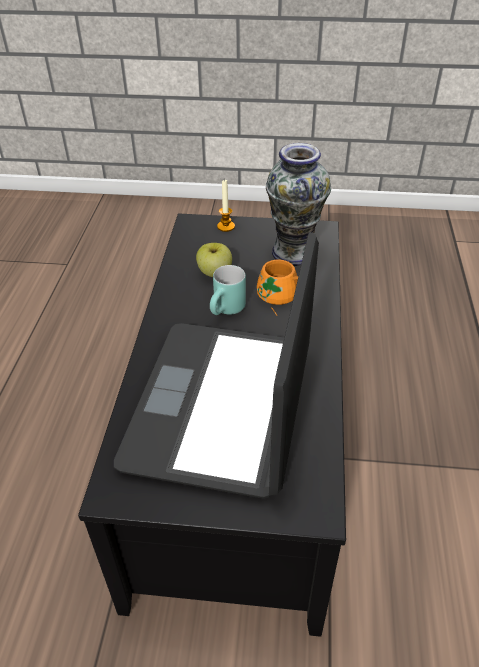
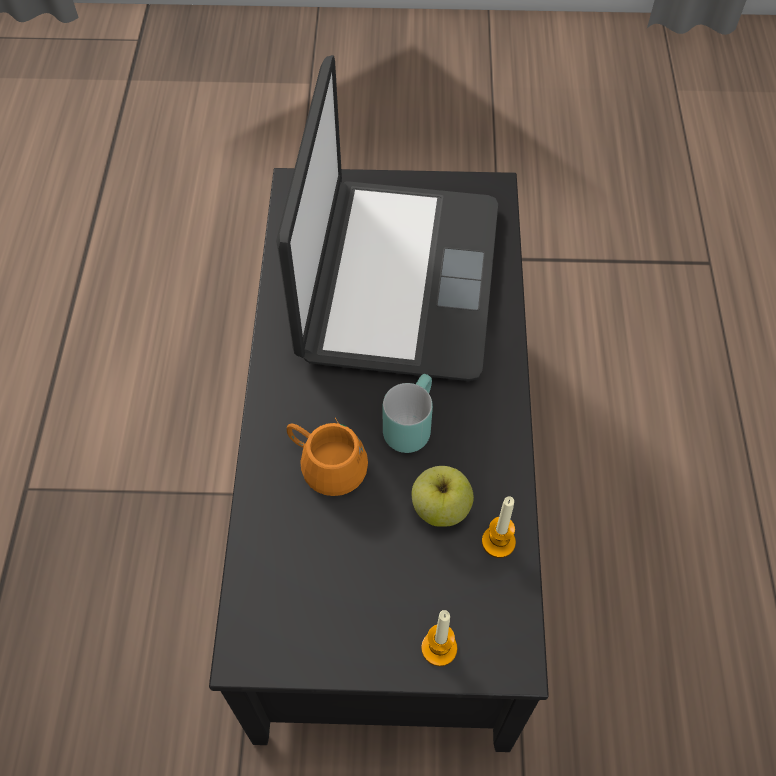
camera: 175 degrees right, 15 degrees up
vase [266,143,331,266] -> none
none -> candle [482,496,516,558]

